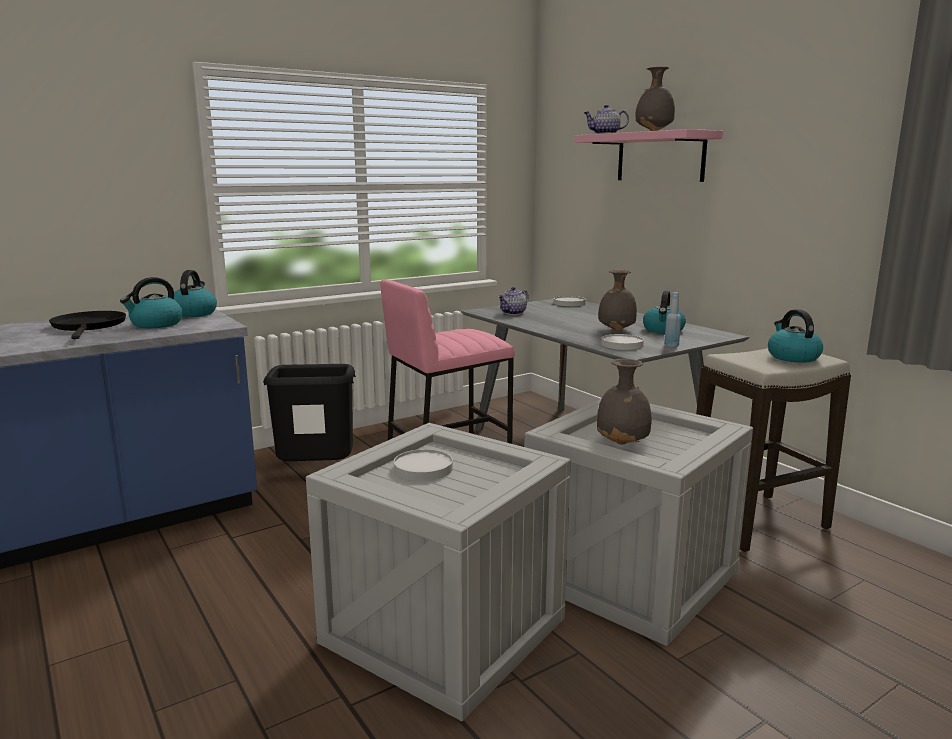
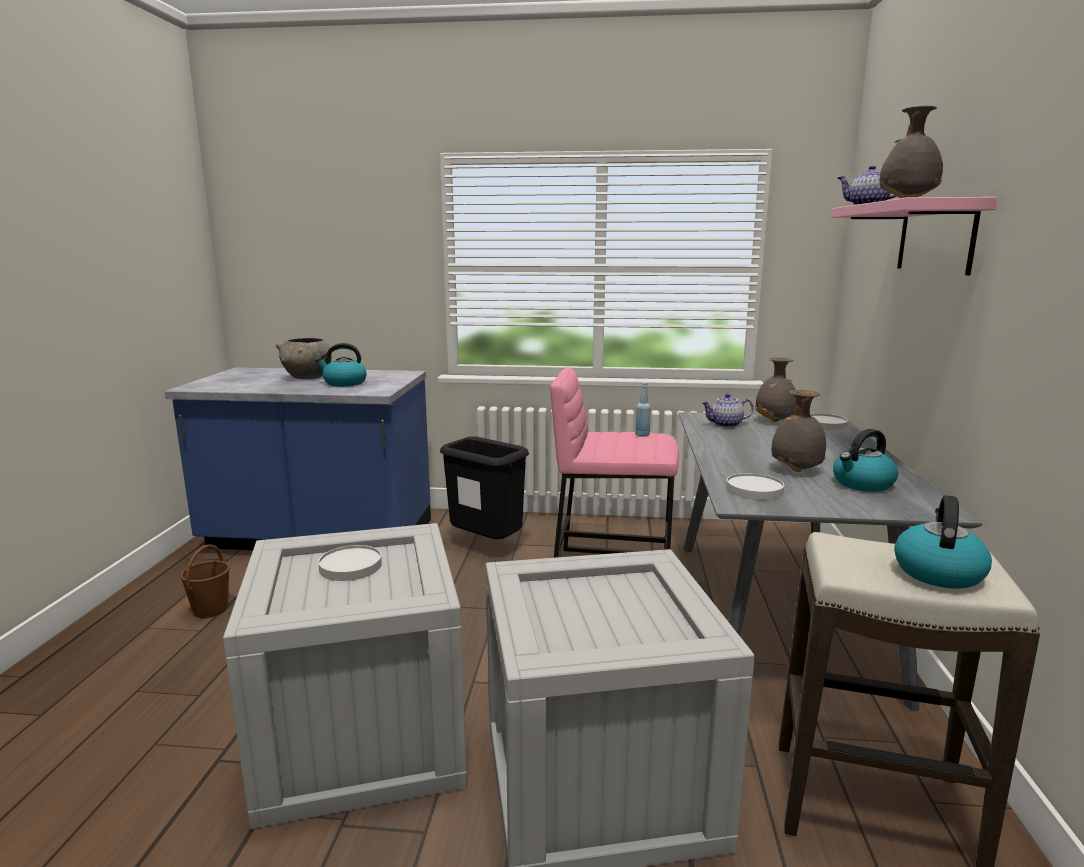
camera: 40 degrees right, 0 degrees up
black frying pan [49,311,126,339] -> grey bowl [276,338,332,379]
kettle [174,270,217,317] -> none
grey vase [597,359,652,445] -> grey vase moved to [755,357,797,422]
blue bottle [664,292,681,347] -> blue bottle moved to [635,382,651,437]
none -> brown bucket [180,544,230,618]

